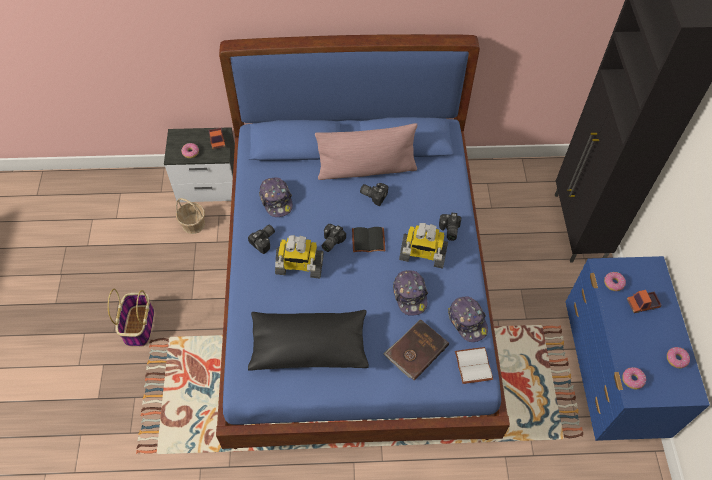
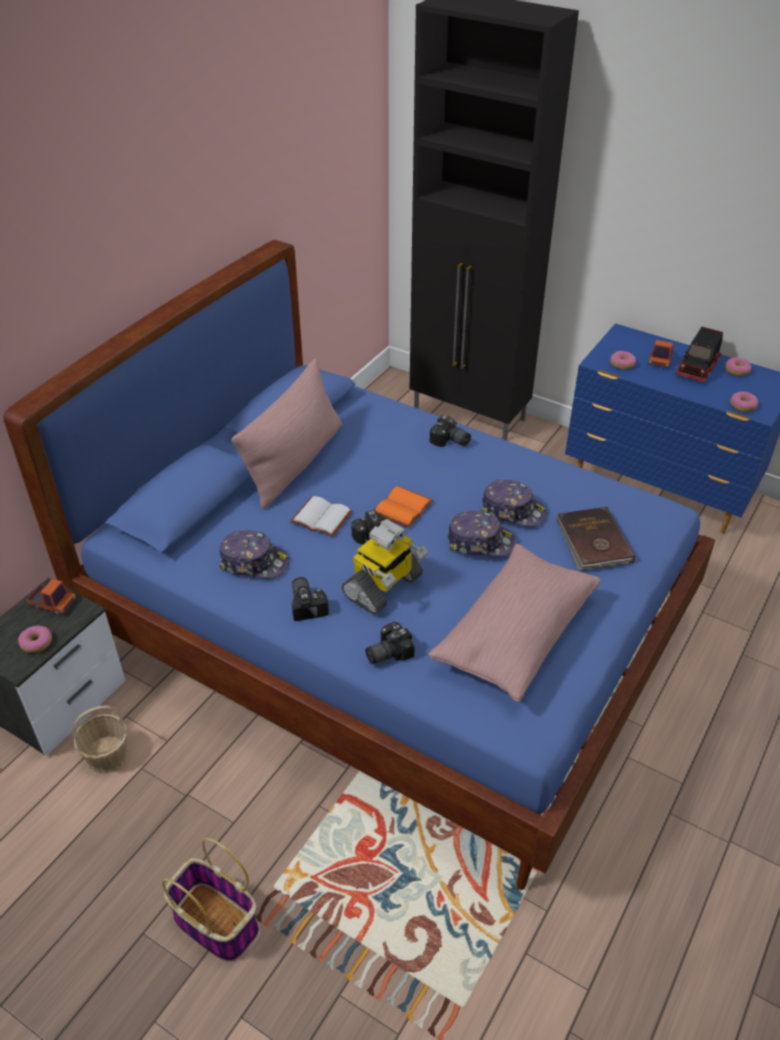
camera: 55 degrees left, 15 degrees down
black pillow [248,310,369,370] -> pink pillow [428,544,601,702]
black book [352,227,385,252] -> orange book [374,486,433,528]
camera [360,183,388,206] -> camera moved to [365,621,414,664]
toy robot [399,223,448,269] -> none
cap [448,296,488,342] -> cap moved to [447,511,515,557]
white book [455,347,493,384] -> white book moved to [290,496,353,537]
none -> toy truck [674,326,723,383]

